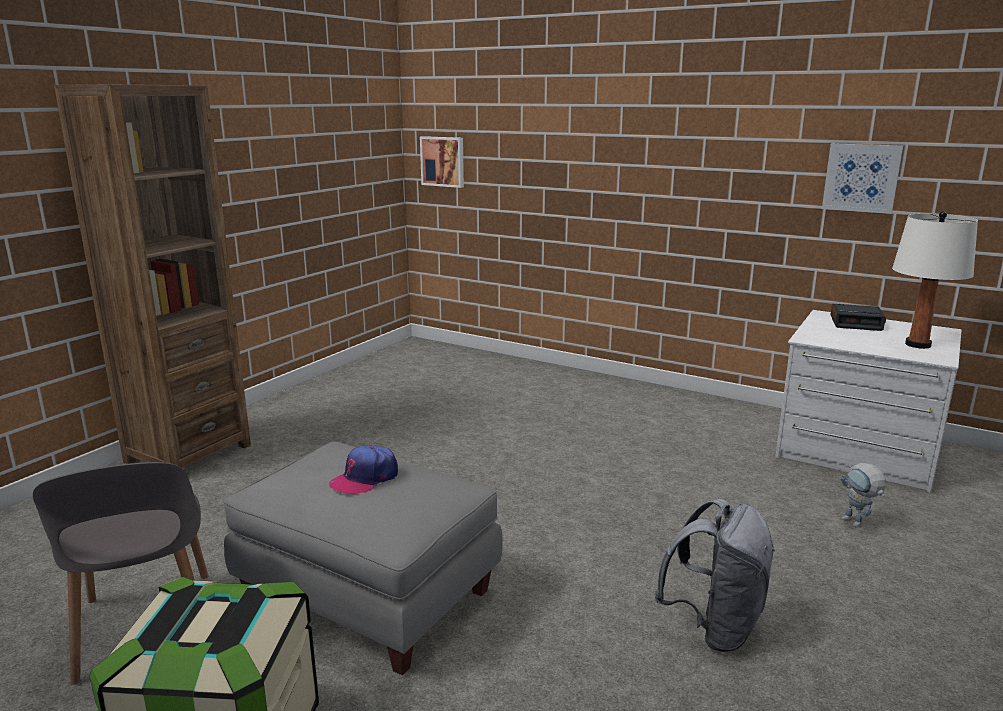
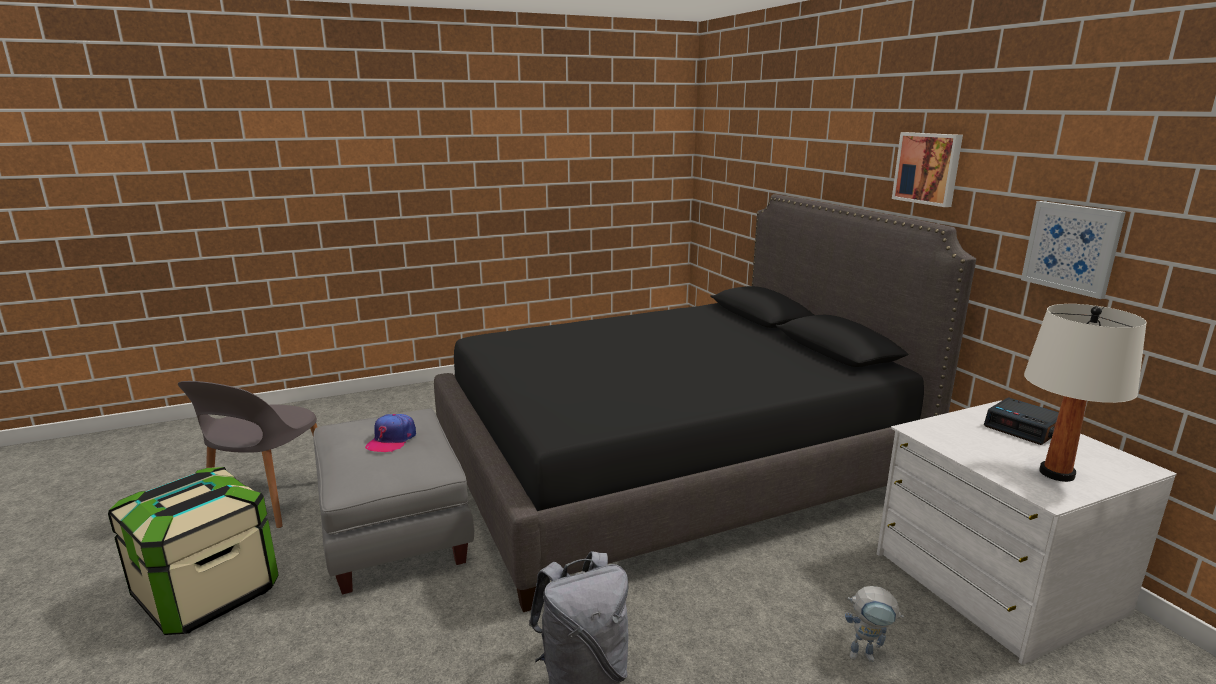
camera: 35 degrees right, 0 degrees up
brown bookcase [54,84,251,468] -> none
cap [329,445,398,495] -> cap turned 60 degrees counterclockwise [365,414,416,452]
picture [420,136,464,188] -> picture moved to [892,132,963,207]
toy robot [841,463,886,527] -> toy robot turned 90 degrees counterclockwise [845,586,904,662]
none -> black bed [434,194,976,612]

